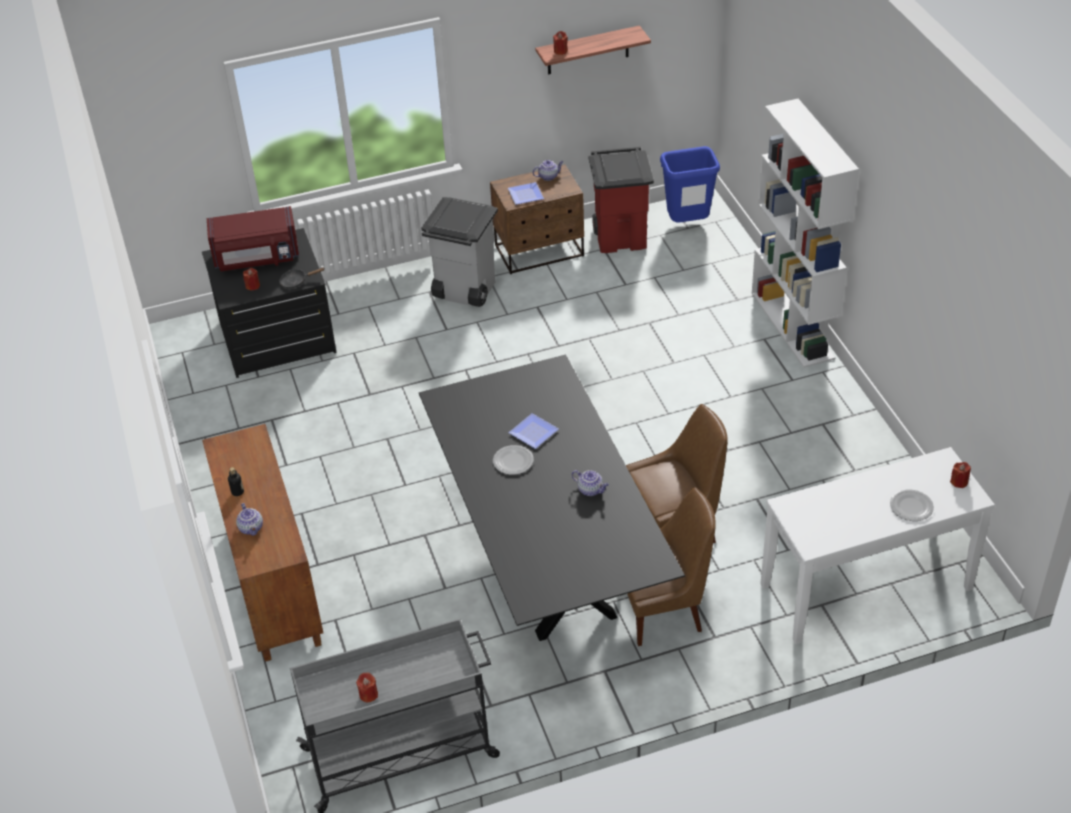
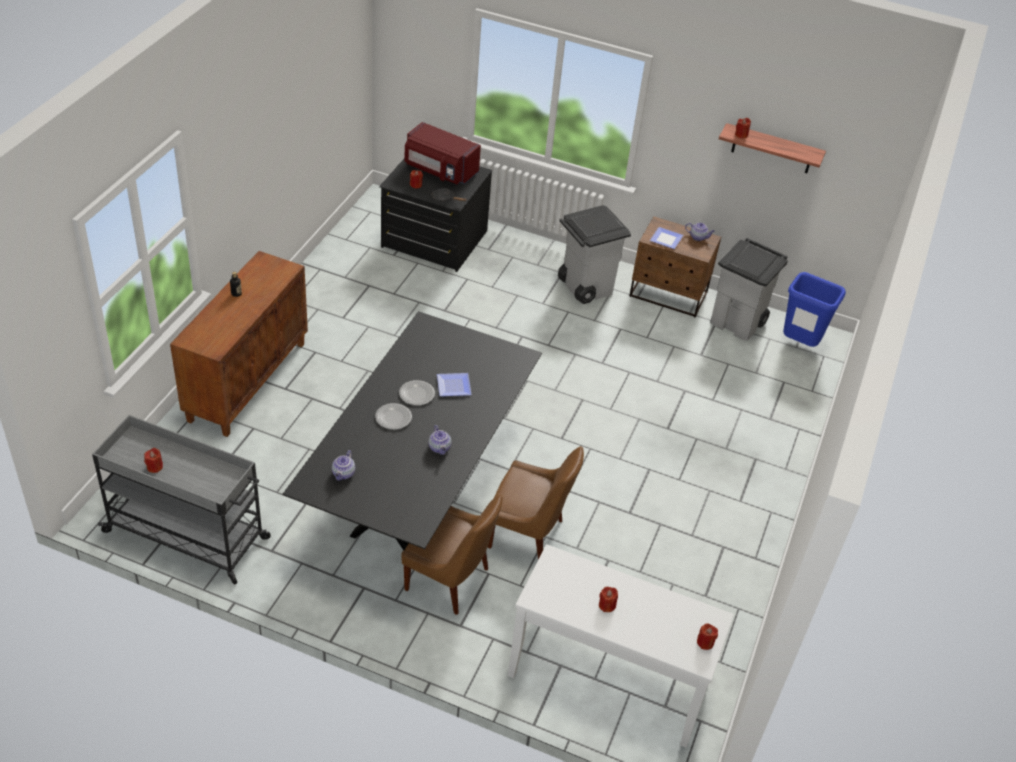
camera: 35 degrees right, 0 degrees up
teapot [236,503,263,536] -> teapot moved to [332,450,355,481]
red trash can [588,147,654,253] -> grey trash can [710,238,788,341]
white bookcase [752,99,859,368] -> none
plate [890,490,934,521] -> plate moved to [375,403,412,430]
none -> red candle [599,587,618,612]

